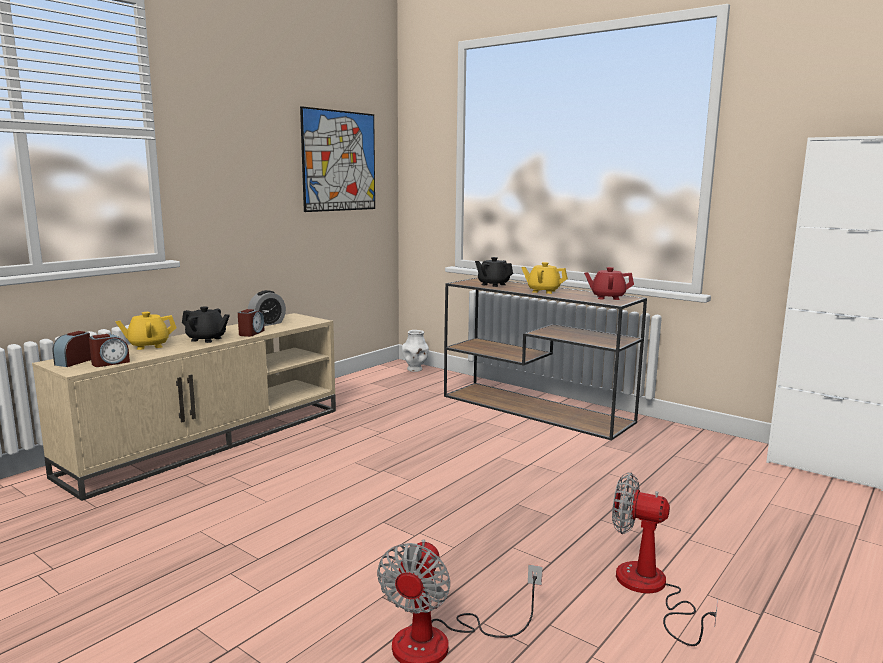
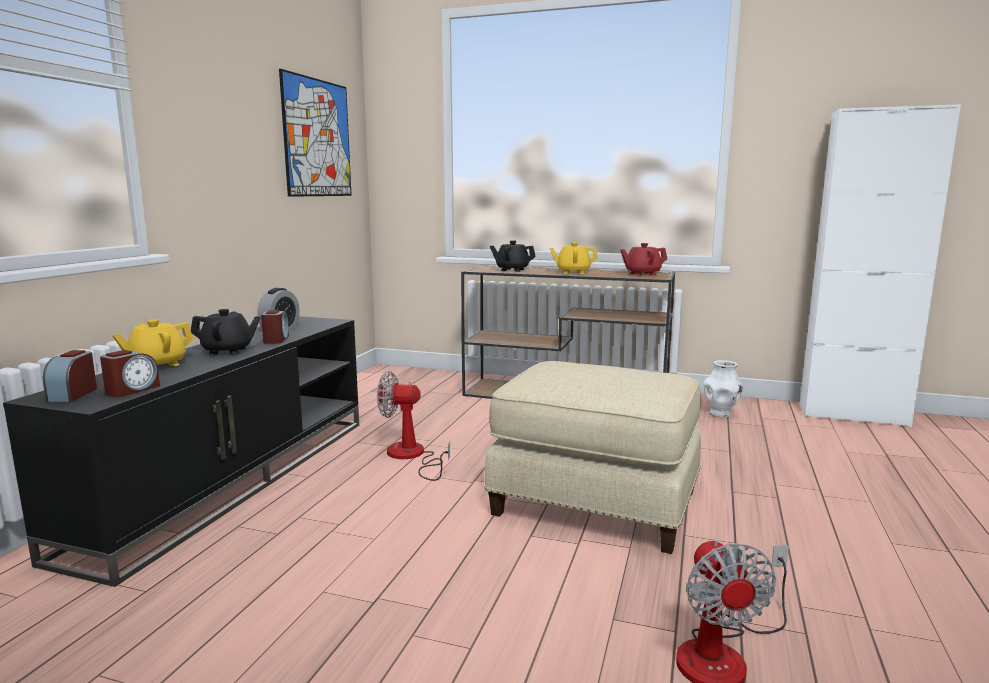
camera: 20 degrees left, 0 degrees up
beige tv stand [32,313,336,501] -> black tv stand [3,316,359,587]
white vase [402,330,429,372] -> white vase moved to [704,360,743,417]
fan [612,472,718,646] -> fan moved to [377,371,450,481]
none -> beige ottoman [484,361,701,554]

